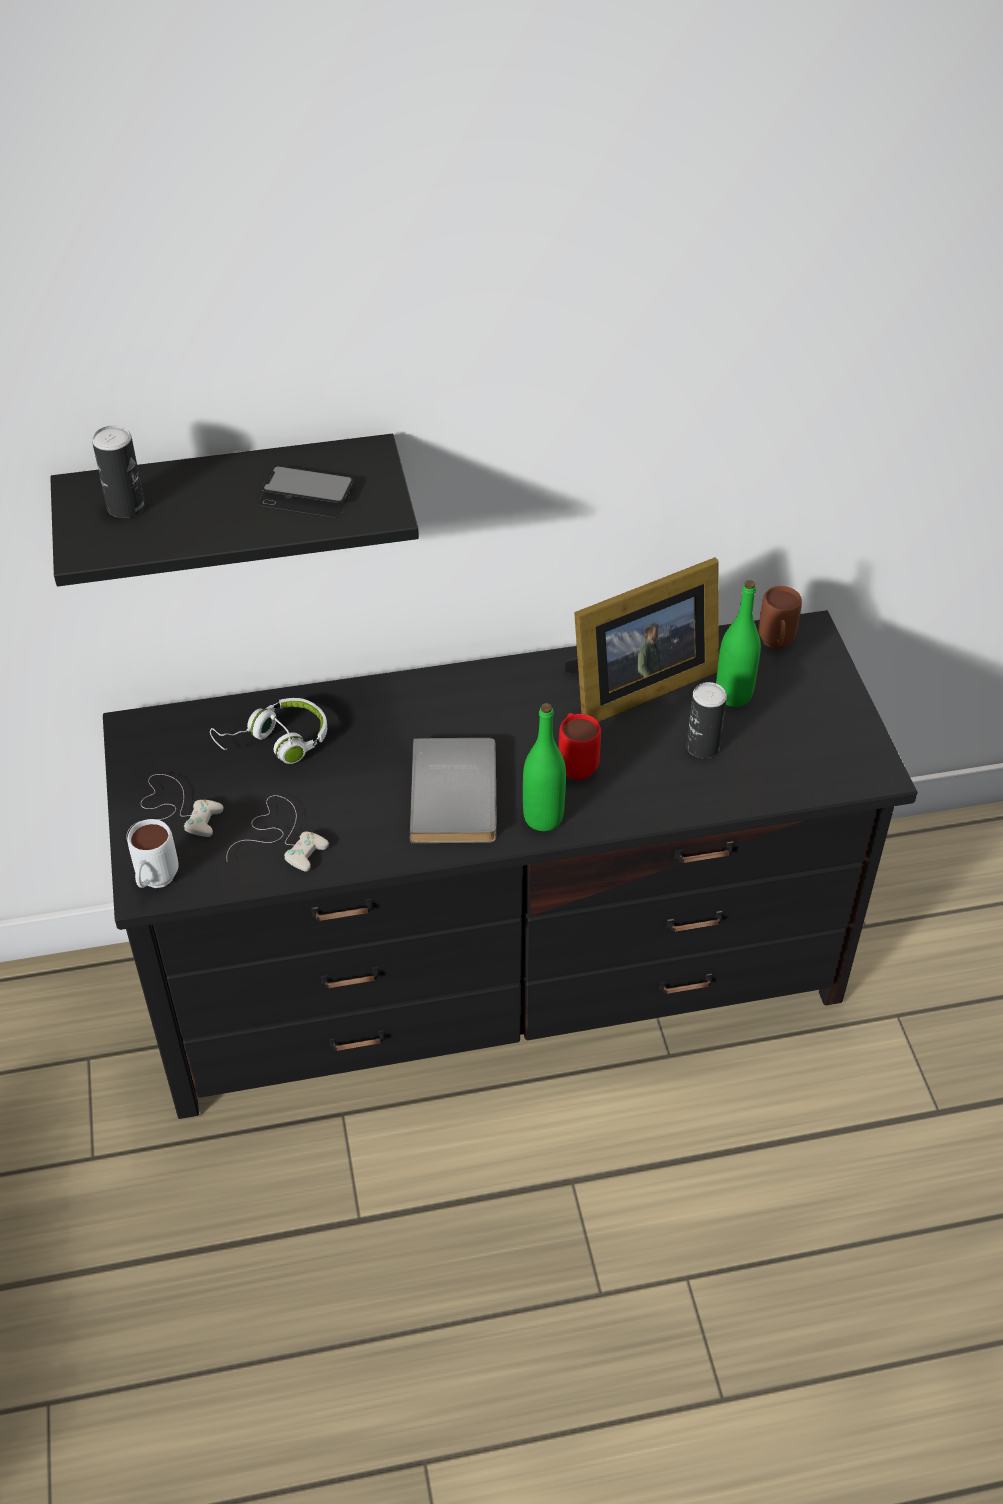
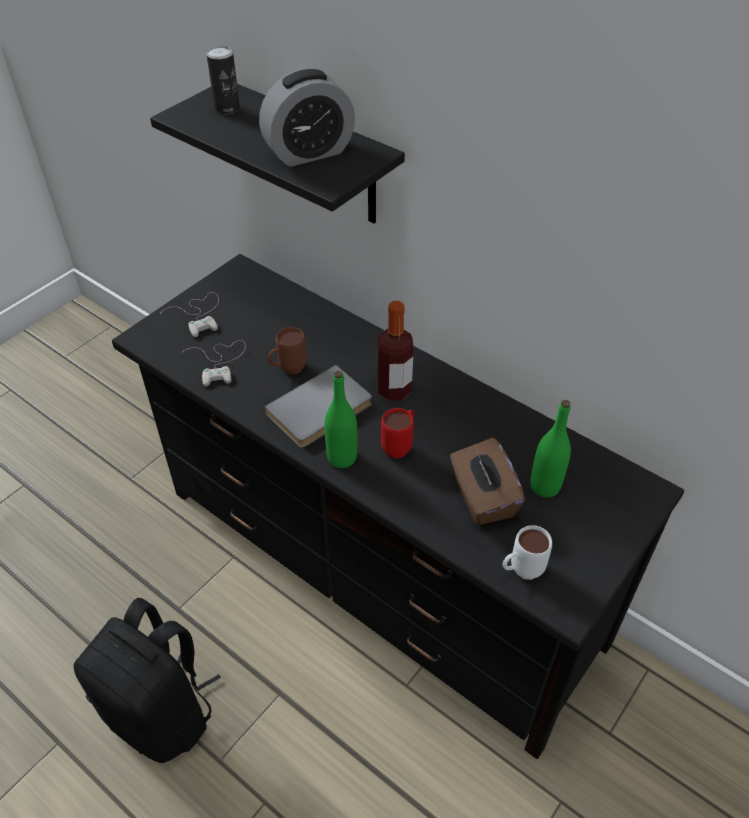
camera: 50 degrees right, 0 degrees up
white mug [127,819,179,888] -> white mug moved to [503,525,552,580]
white headphones [210,698,327,764] -> none
phone [258,465,354,518] -> alarm clock [259,69,355,167]
picture frame [564,557,719,722] -> none
can [686,682,727,758] -> brown tissue box [450,438,525,525]
brown mug [758,586,802,649] -> brown mug moved to [268,327,307,374]
none -> black backpack [74,598,221,763]
none -> bottle [377,301,414,401]

